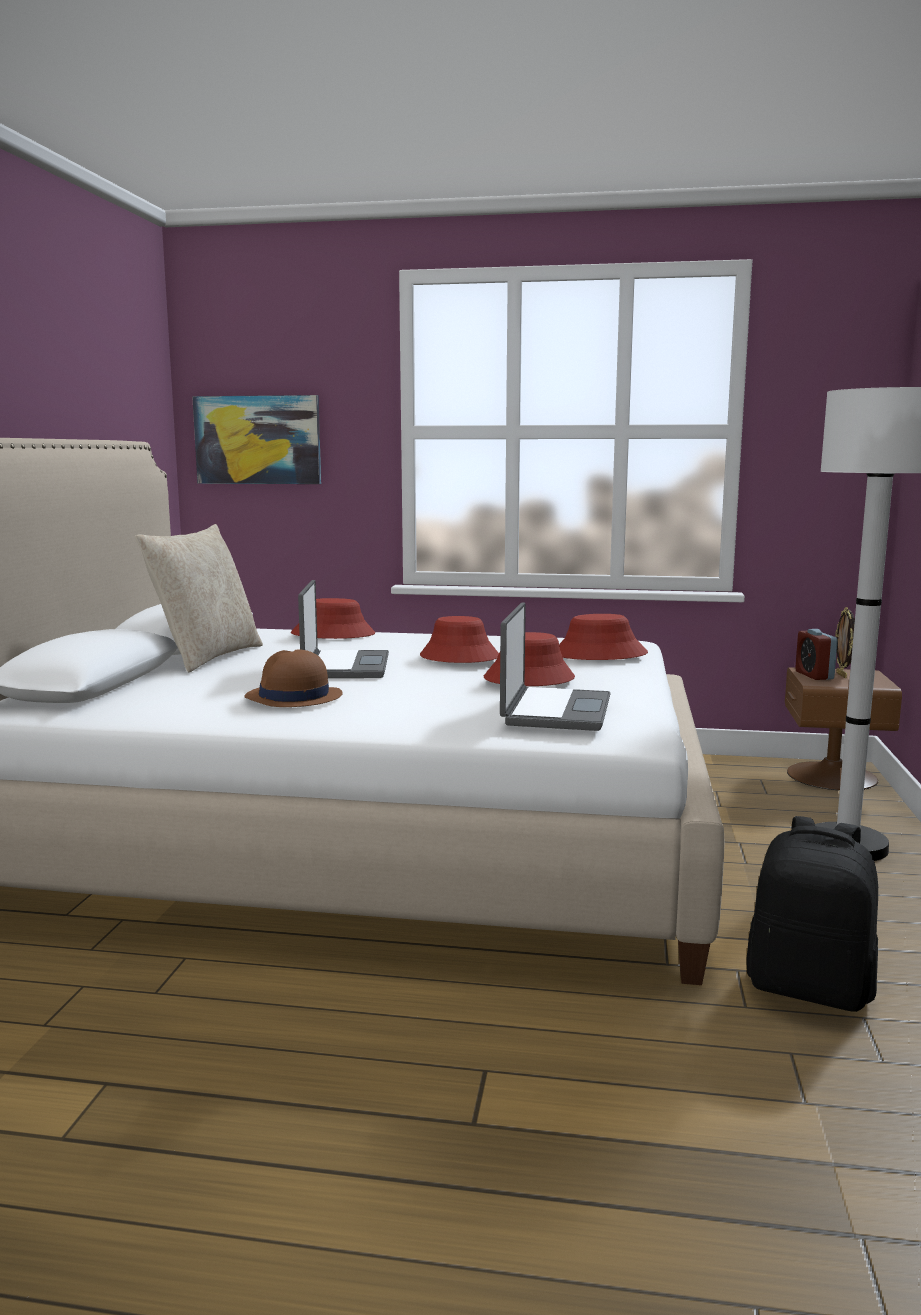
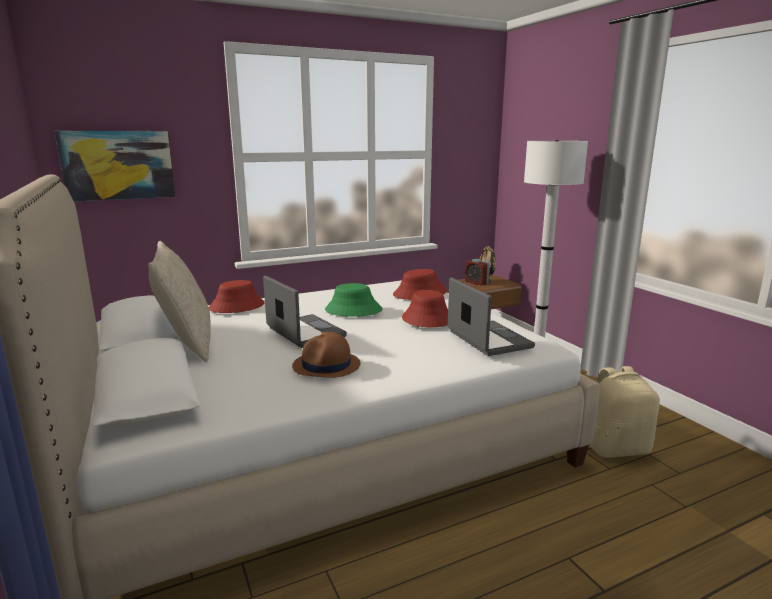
camera: 35 degrees left, 5 degrees up
red hat [420,616,499,663] -> green hat [325,283,383,317]
black backpack [747,816,878,1012] -> beige backpack [589,366,660,458]

